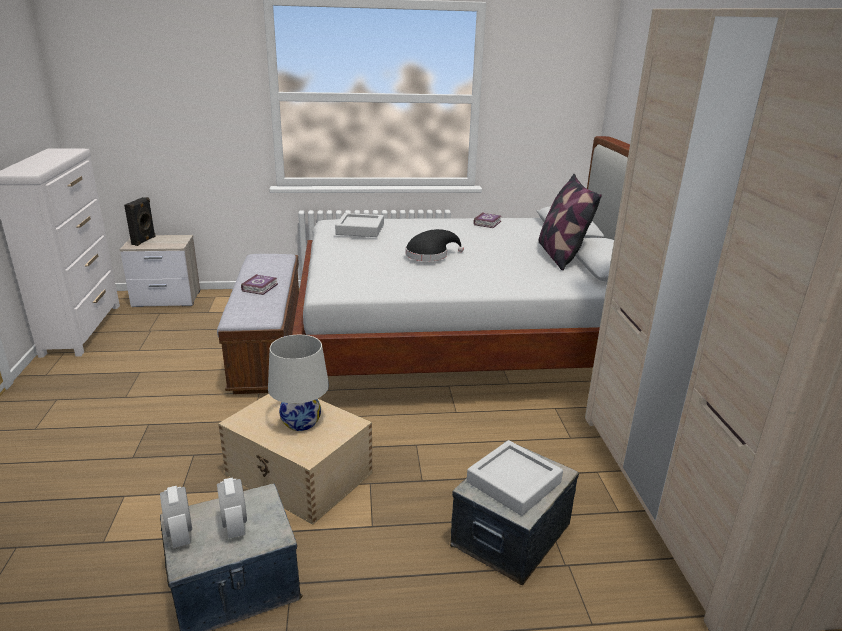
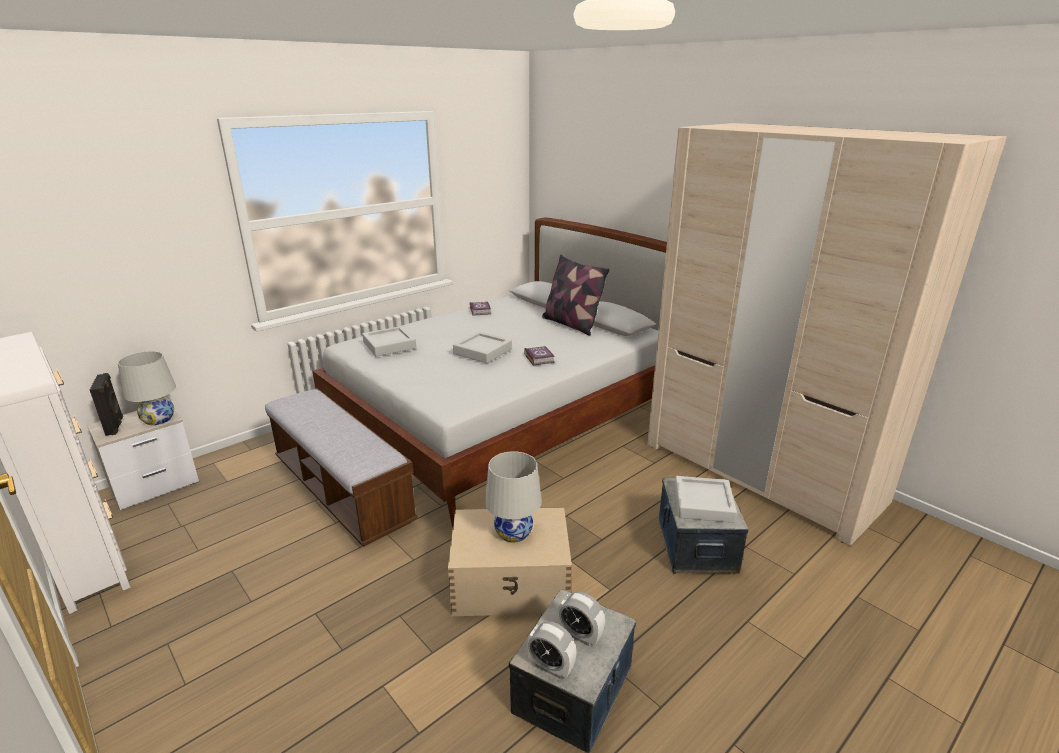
camera: 35 degrees left, 0 degrees up
book [241,274,278,295] -> book moved to [524,346,555,366]
black hat [405,229,464,261] -> grey tray [453,332,512,363]
none -> white table lamp [118,351,176,425]

